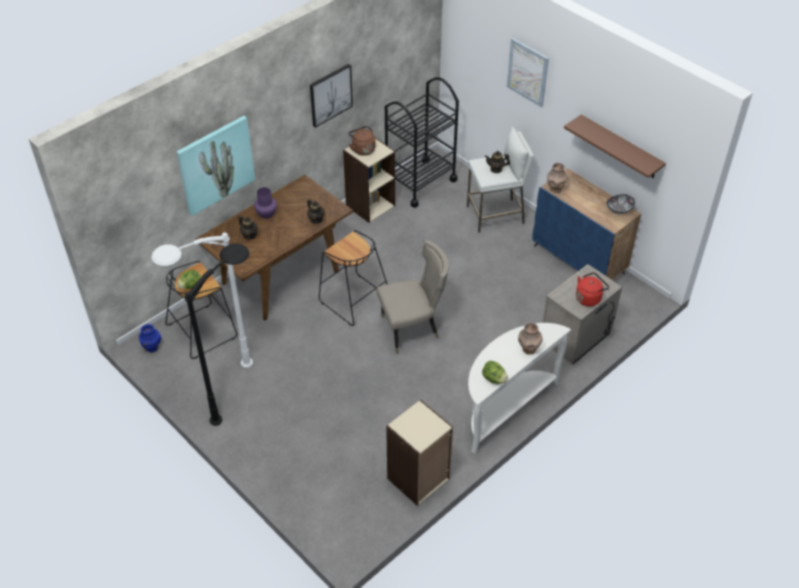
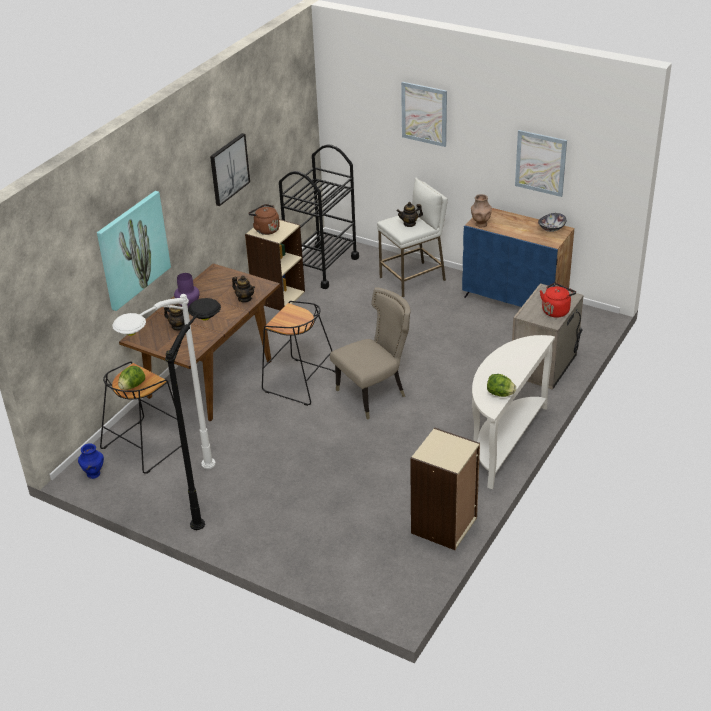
camera: 15 degrees left, 10 degrees down
brown vase [518,322,543,355] -> none
brown shelf [564,114,666,178] -> picture [515,130,567,197]

